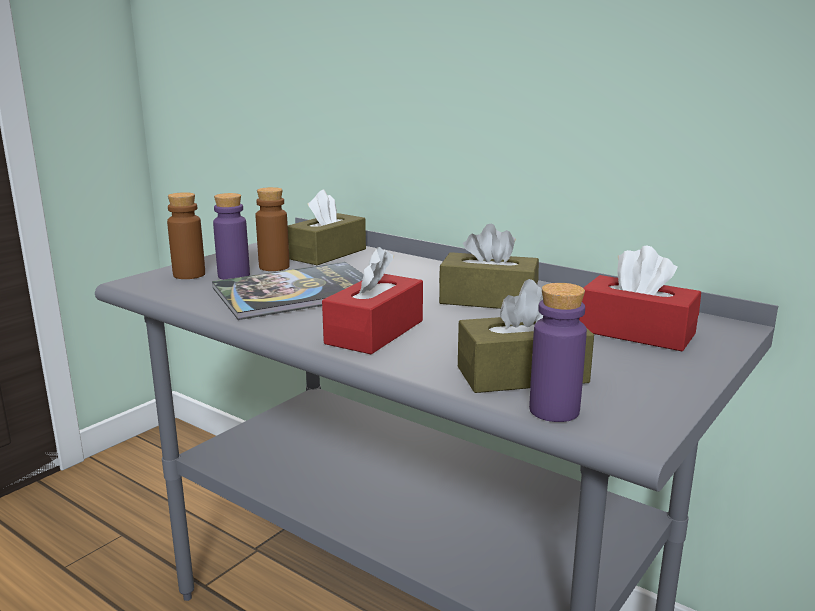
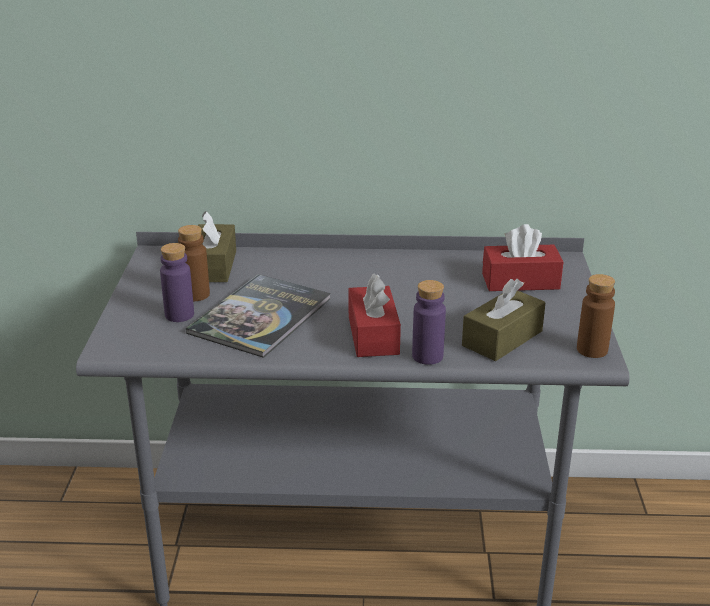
camera: 35 degrees left, 10 degrees up
brown bottle [167,192,205,279] -> brown bottle moved to [577,274,615,358]
brown tissue box [439,224,539,309] -> none
purple bottle [529,283,587,422] -> purple bottle moved to [412,280,446,365]

